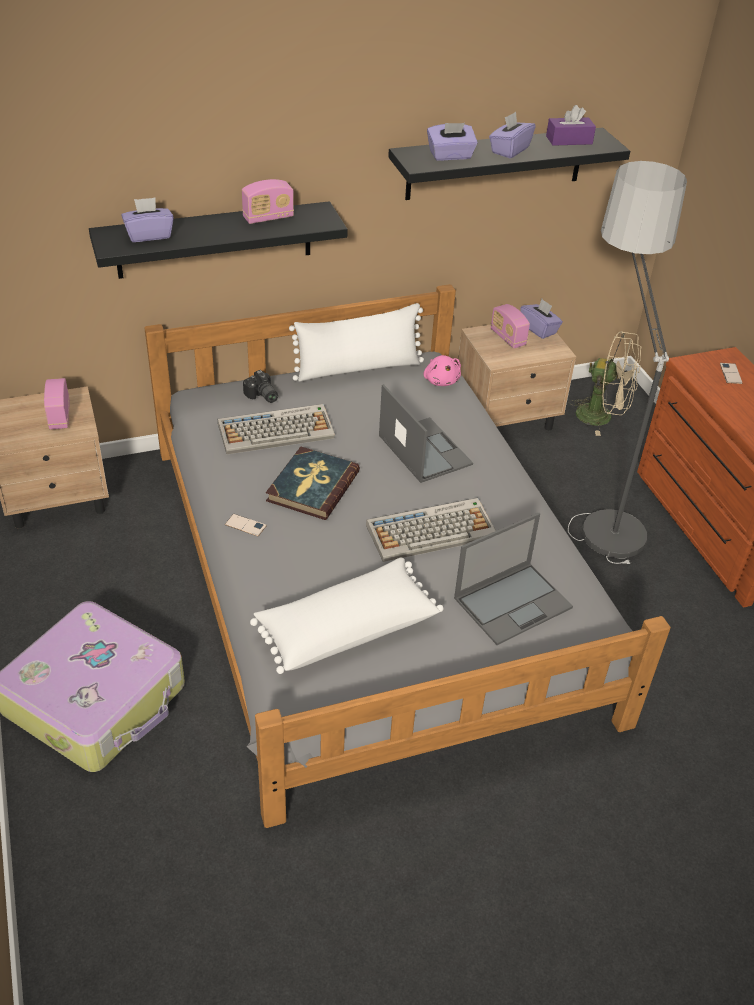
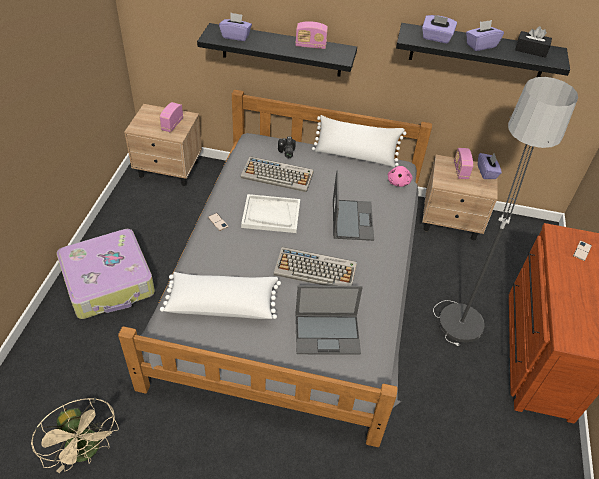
camera: 30 degrees right, 5 degrees up
book [266,447,360,520] -> white tray [241,194,300,233]
purple tissue box [546,105,596,146] -> black tissue box [515,26,552,58]
beige fan [569,331,641,436] -> beige fan moved to [31,397,119,473]

